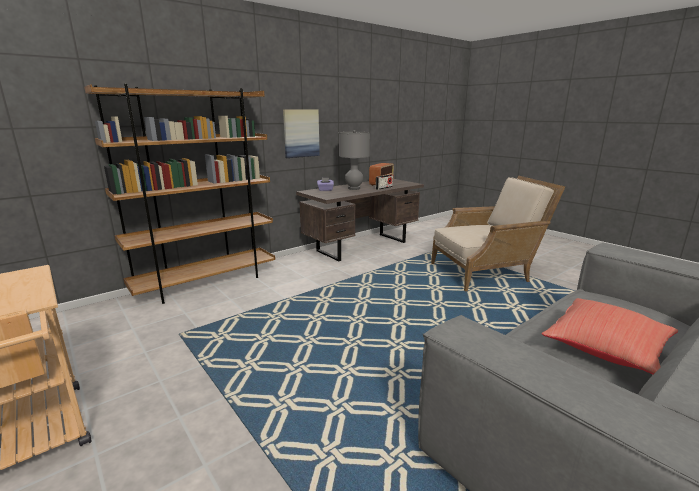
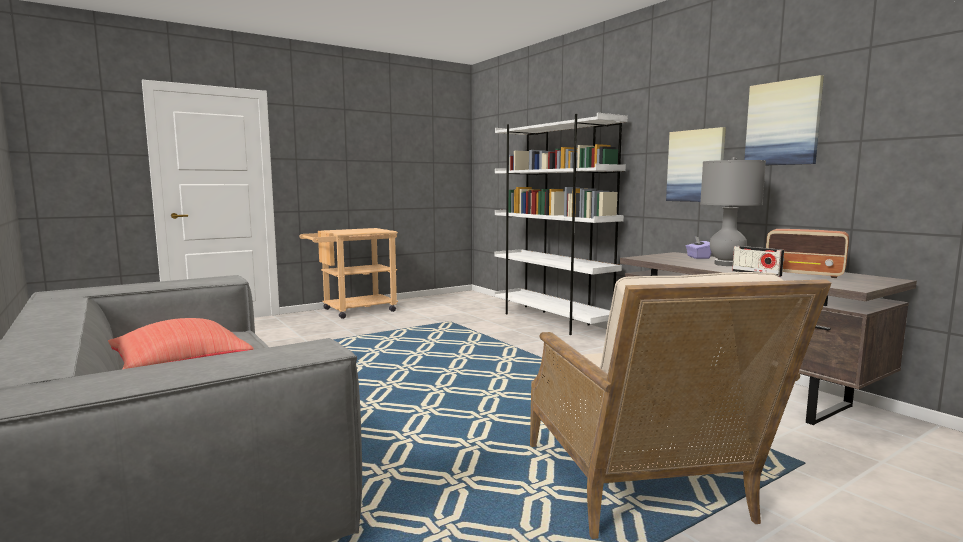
camera: 95 degrees right, 10 degrees down
brown bookcase [84,84,275,304] -> white bookcase [494,113,628,335]
none -> picture [744,75,824,165]

